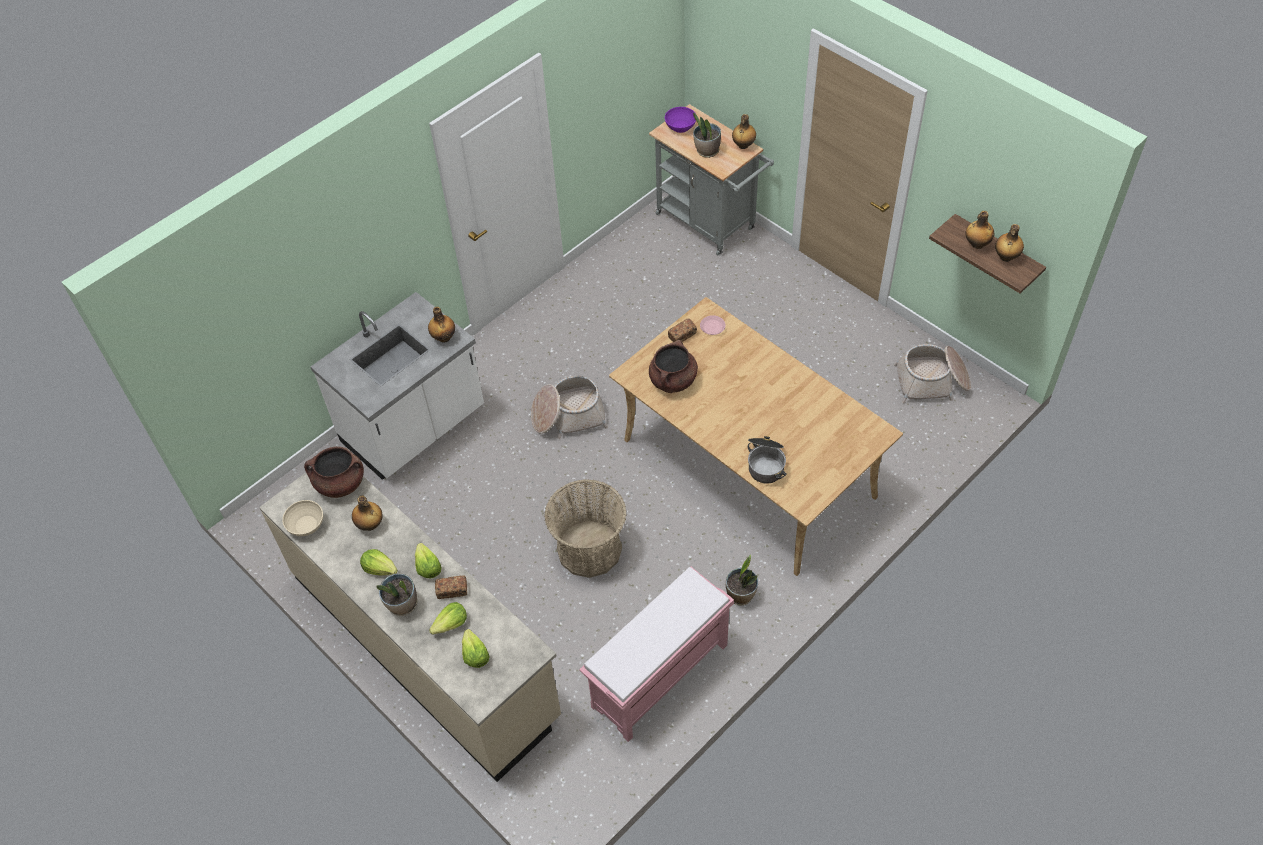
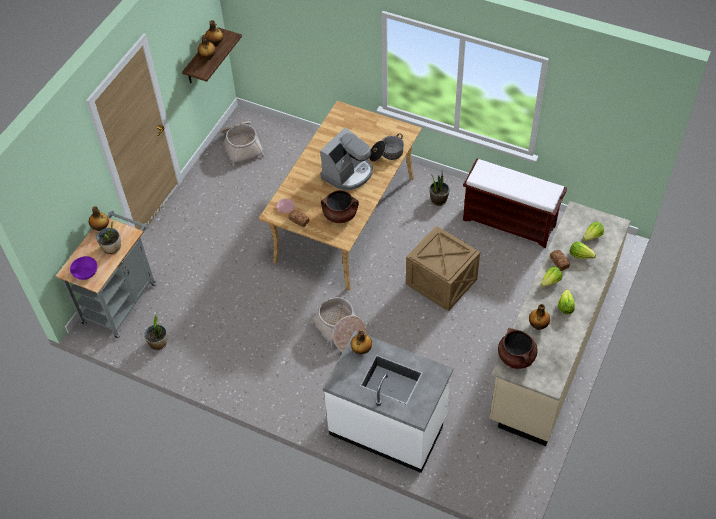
camera: 110 degrees left, 0 degrees up
beige bowl [282,500,323,536] -> none
potted plant [376,573,417,616] -> potted plant moved to [144,314,167,350]
basket [544,479,627,578] -> crate [406,226,480,311]
pink bench [579,567,734,742] -> brown bench [463,158,567,248]
none -> coffee machine [320,127,373,190]

